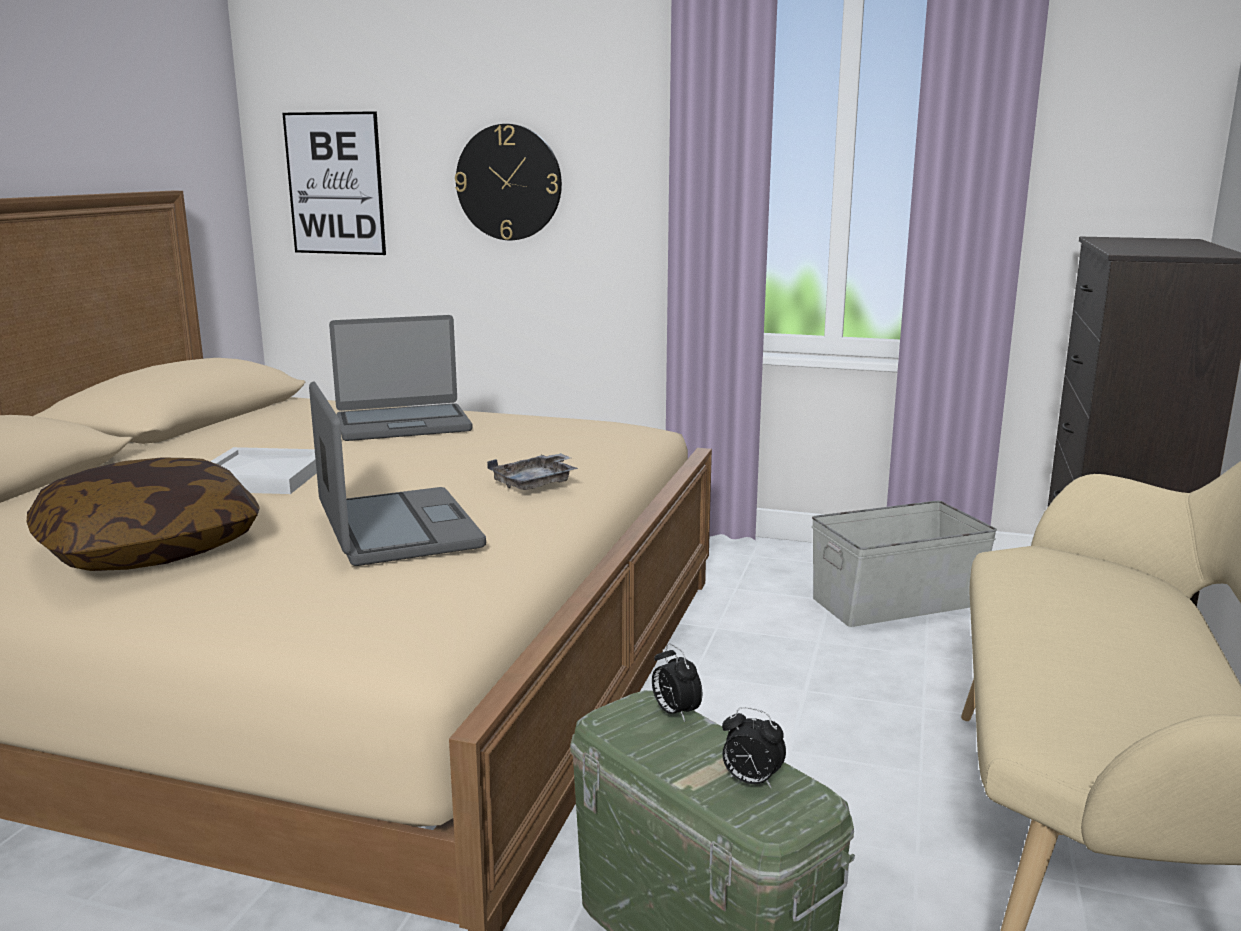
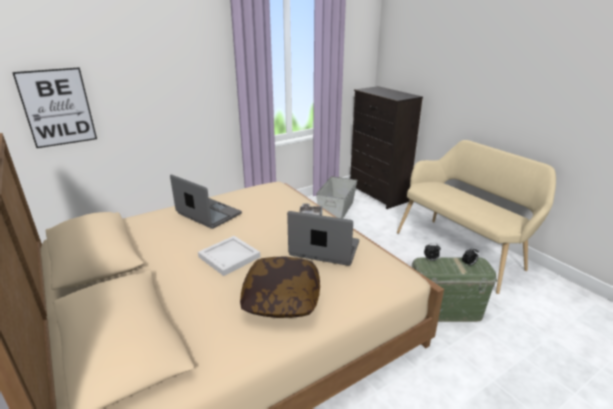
camera: 50 degrees left, 10 degrees up
laptop [329,315,473,441] -> laptop turned 75 degrees counterclockwise [170,175,242,229]
wall clock [455,124,562,240] -> none

